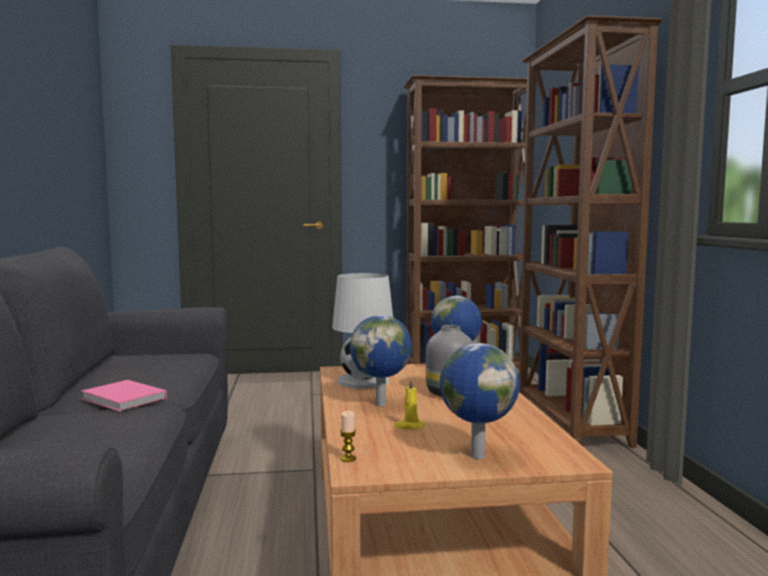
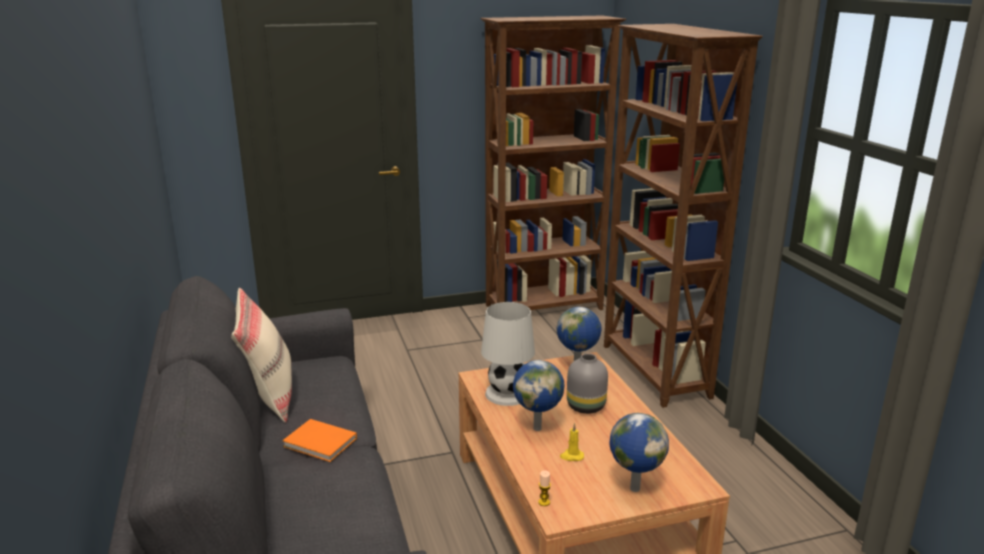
camera: 10 degrees left, 15 degrees up
pink book [81,380,167,412] -> orange book [282,419,357,462]
none -> beige pillow [231,288,292,423]

